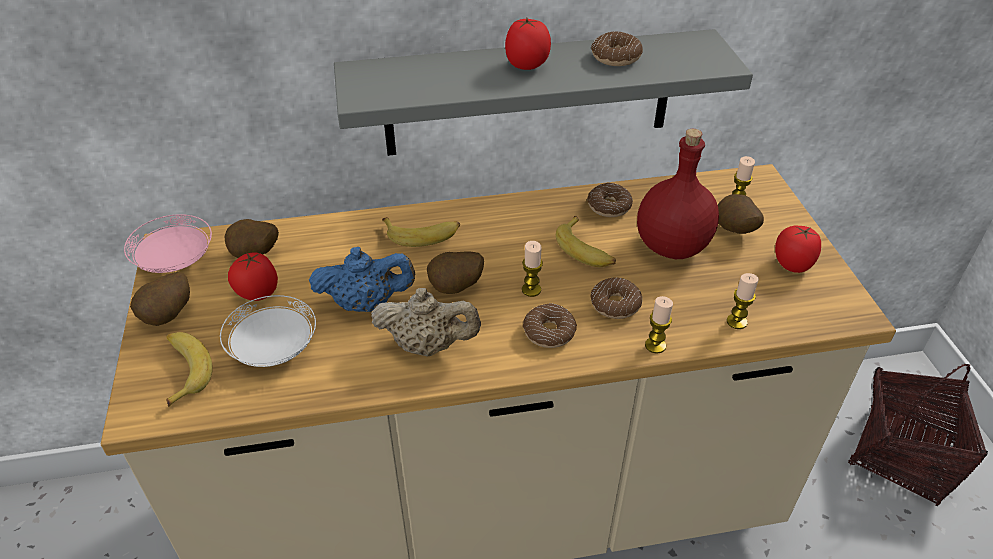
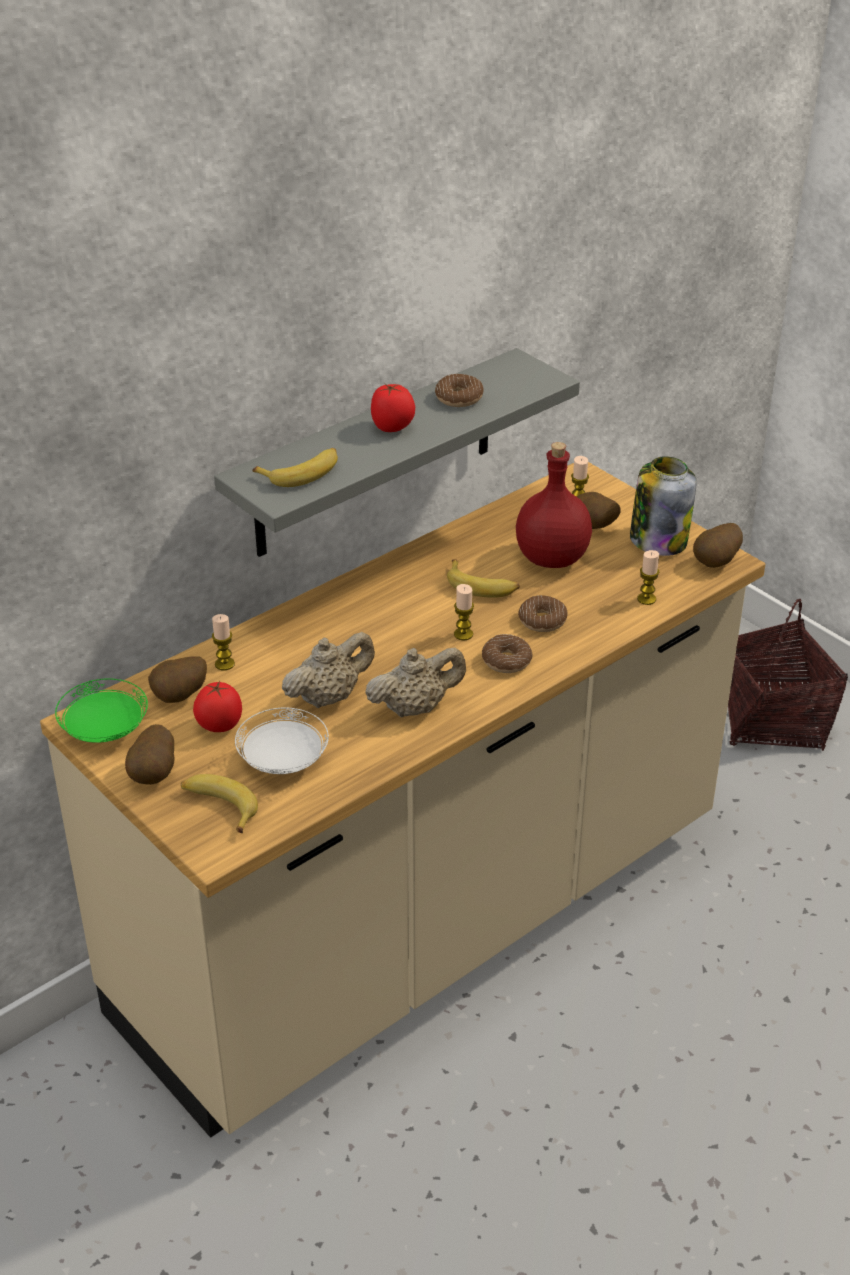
camera: 30 degrees left, 5 degrees down
pink plate [124,214,212,273] -> green plate [55,679,148,743]
blue teapot [309,247,415,312] -> beige teapot [282,632,375,708]
banana [382,217,460,247] -> banana moved to [252,448,338,487]
potato [427,251,484,294] -> potato moved to [693,523,743,568]
donut [587,183,633,217] -> none
candle [645,296,673,354] -> candle moved to [212,614,235,671]
tomato [775,226,821,273] -> jar [630,456,697,556]

